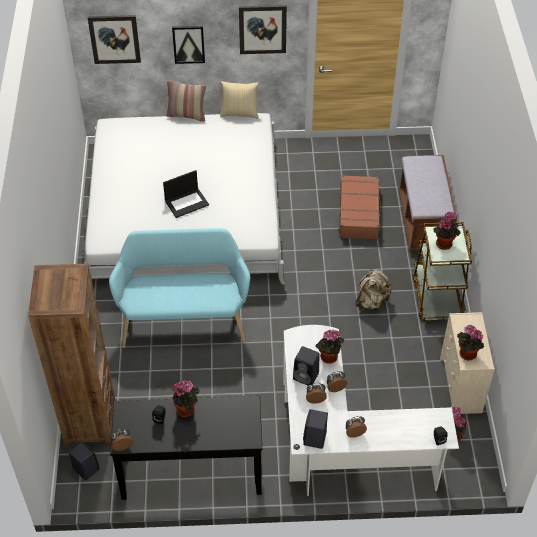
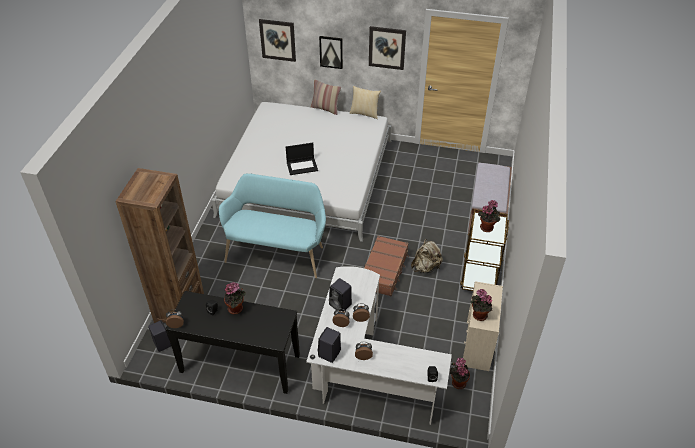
camera: 15 degrees right, 5 degrees down
potted plant [315,329,344,364] -> none
brown suitcase [339,175,381,239] -> brown suitcase moved to [364,236,409,296]

